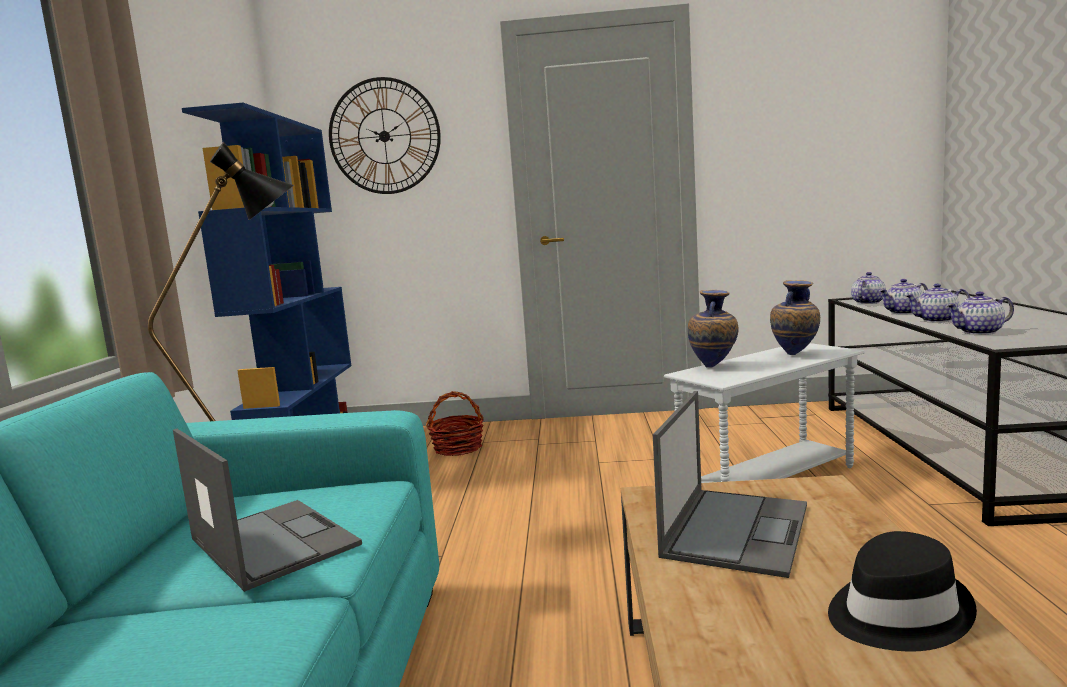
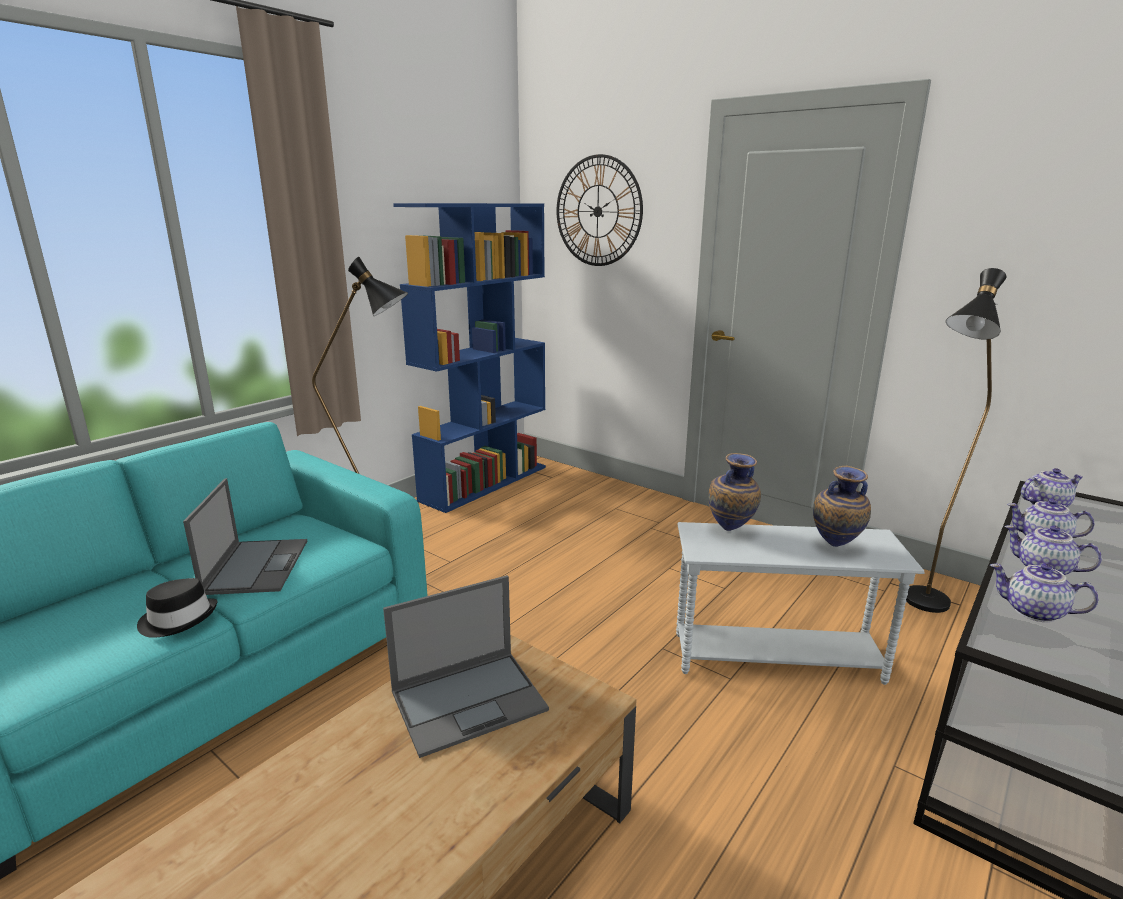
camera: 35 degrees right, 10 degrees up
basket [426,391,484,456] -> none
black hat [828,531,977,651] -> black hat moved to [137,578,217,638]
none -> black floor lamp [906,268,1006,613]

